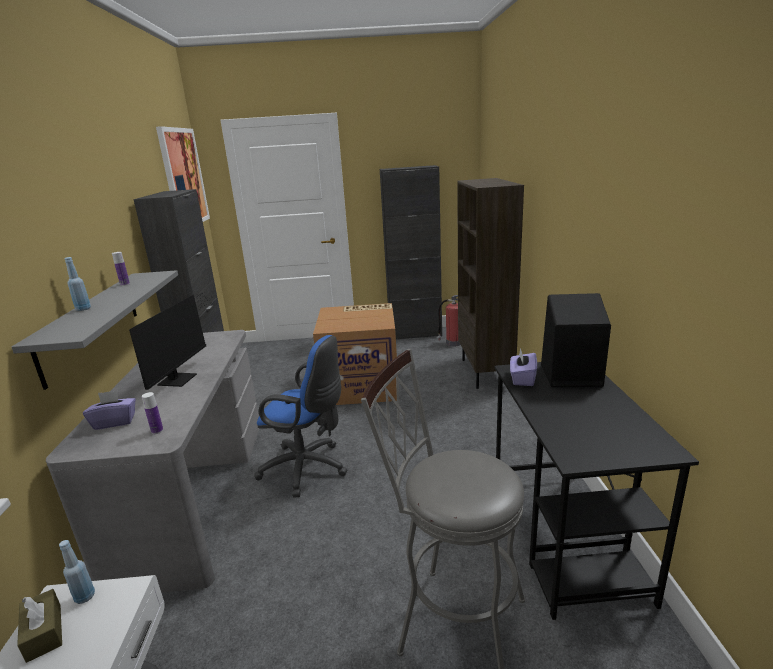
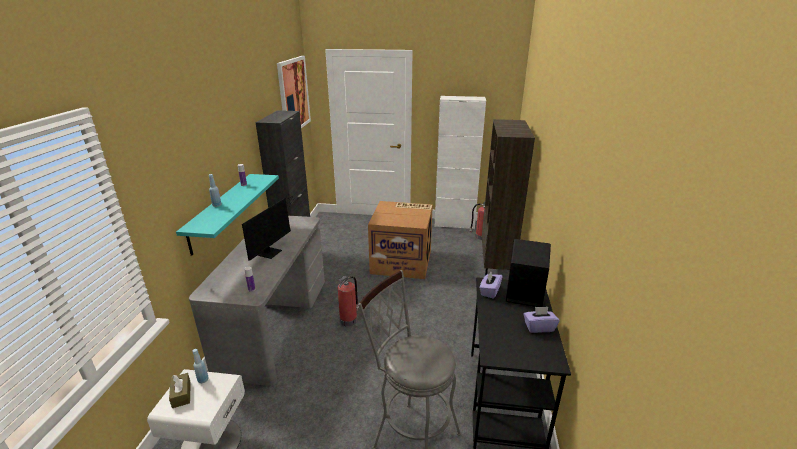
camera: 10 degrees right, 5 degrees up
grey shelf [12,270,178,390] -> turquoise shelf [176,174,279,256]
purple tissue box [83,390,136,430] -> purple tissue box moved to [524,307,560,333]
blue office chair [254,335,348,497] -> fire extinguisher [337,276,359,327]
black cabinet [380,165,442,339] -> white cabinet [435,96,486,229]

